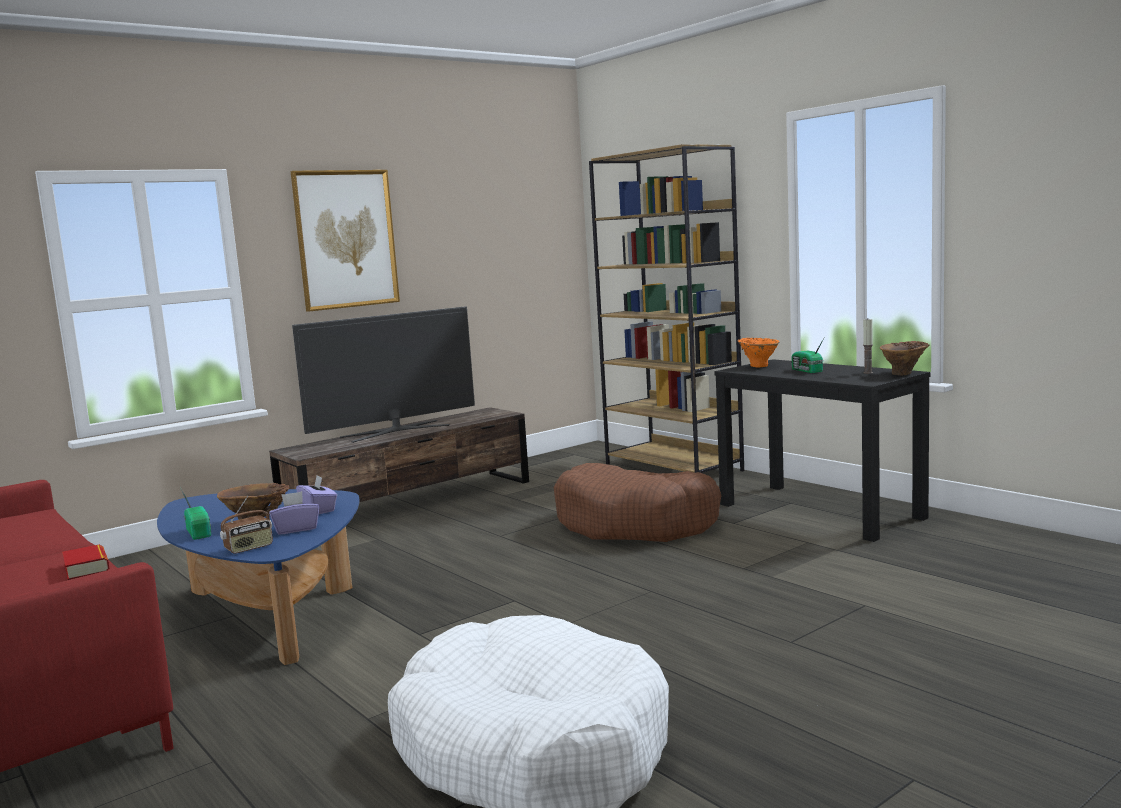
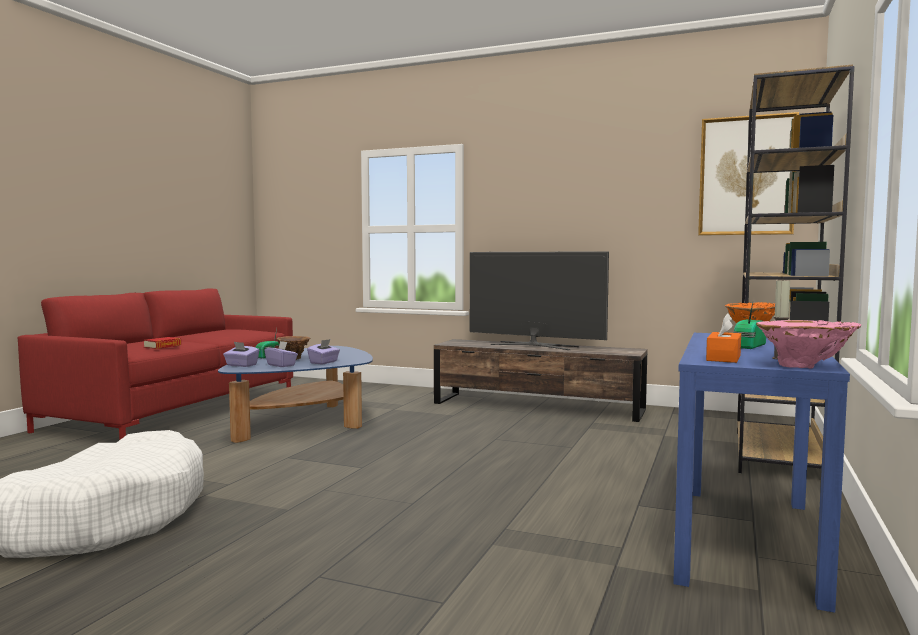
camera: 60 degrees right, 5 degrees down
radio [220,496,273,554] -> purple tissue box [223,342,259,367]
picture [291,170,400,312] -> picture moved to [698,112,799,235]
brown dog bed [554,463,721,542] -> none
black console table [714,359,931,542] -> blue console table [673,333,850,613]
brown vase [880,341,930,375] -> pink vase [756,320,861,369]
none -> orange tissue box [706,313,741,363]

